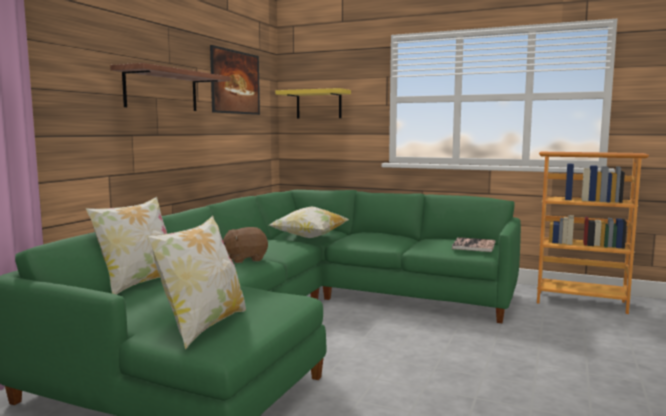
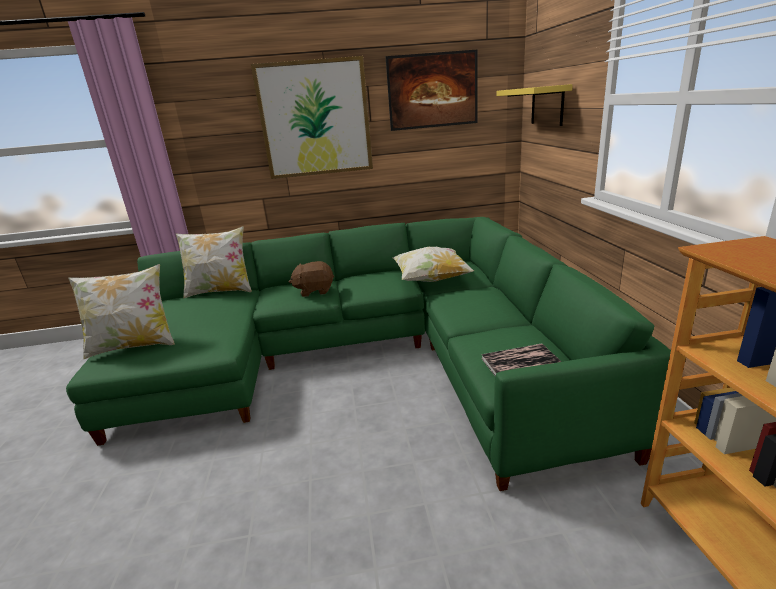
camera: 60 degrees right, 15 degrees up
shelf [110,63,231,111] -> picture [251,56,373,179]
brown plush toy [223,227,268,263] -> brown plush toy turned 45 degrees counterclockwise [289,261,334,297]

